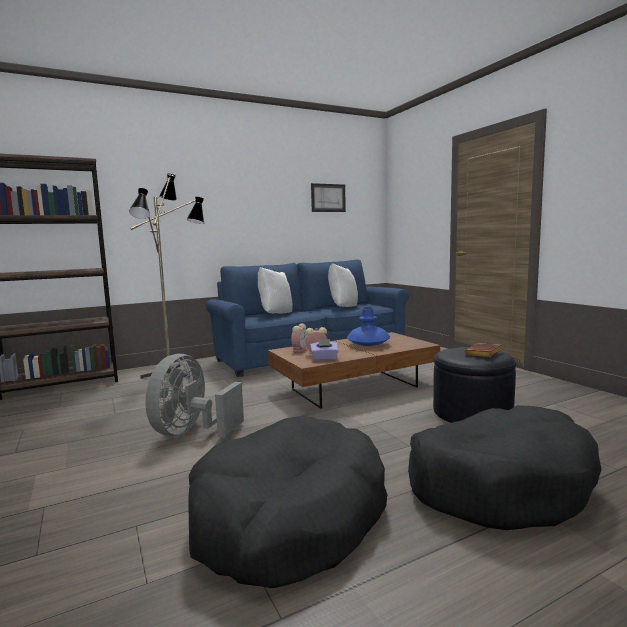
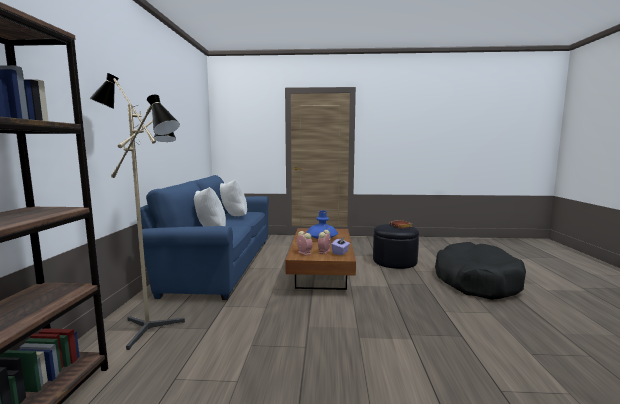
camera: 60 degrees left, 0 degrees up
grey fan [145,354,244,437] -> none
black dog bed [188,415,387,588] -> none
picture [311,183,346,212] -> none

